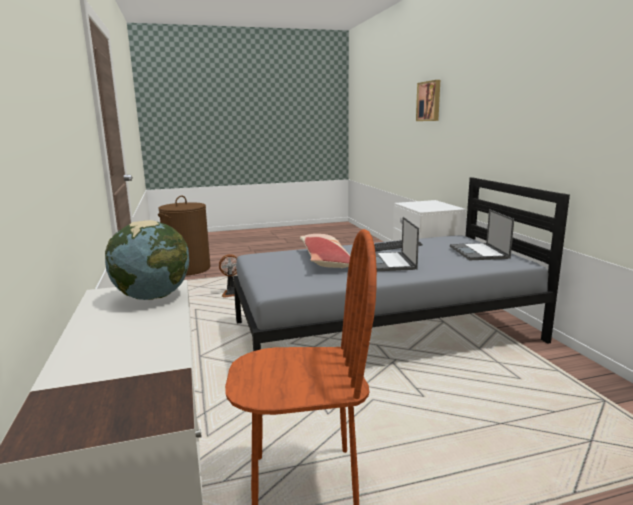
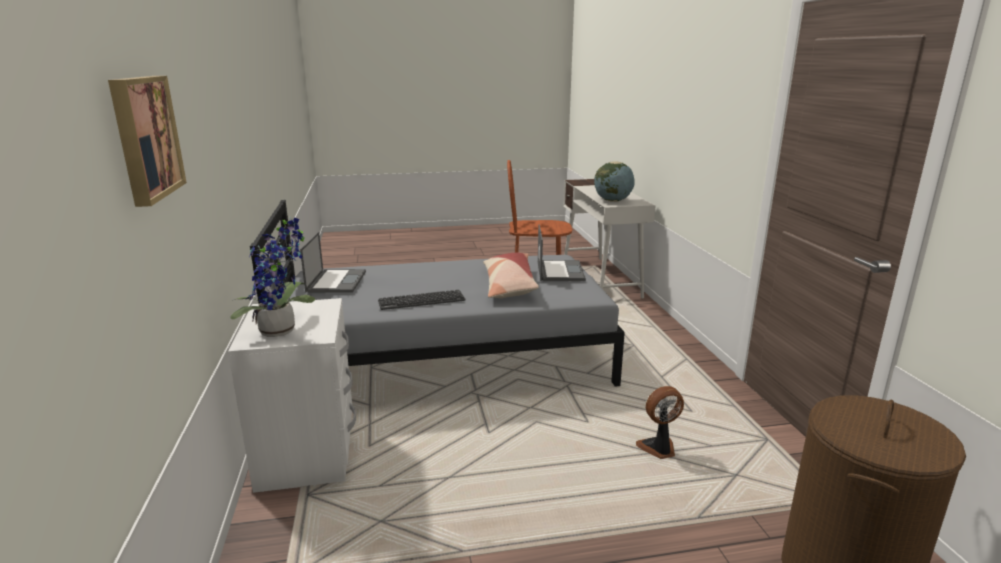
camera: 175 degrees left, 5 degrees up
laptop [375,217,419,271] -> laptop moved to [538,225,586,281]
none -> potted plant [230,217,315,337]

